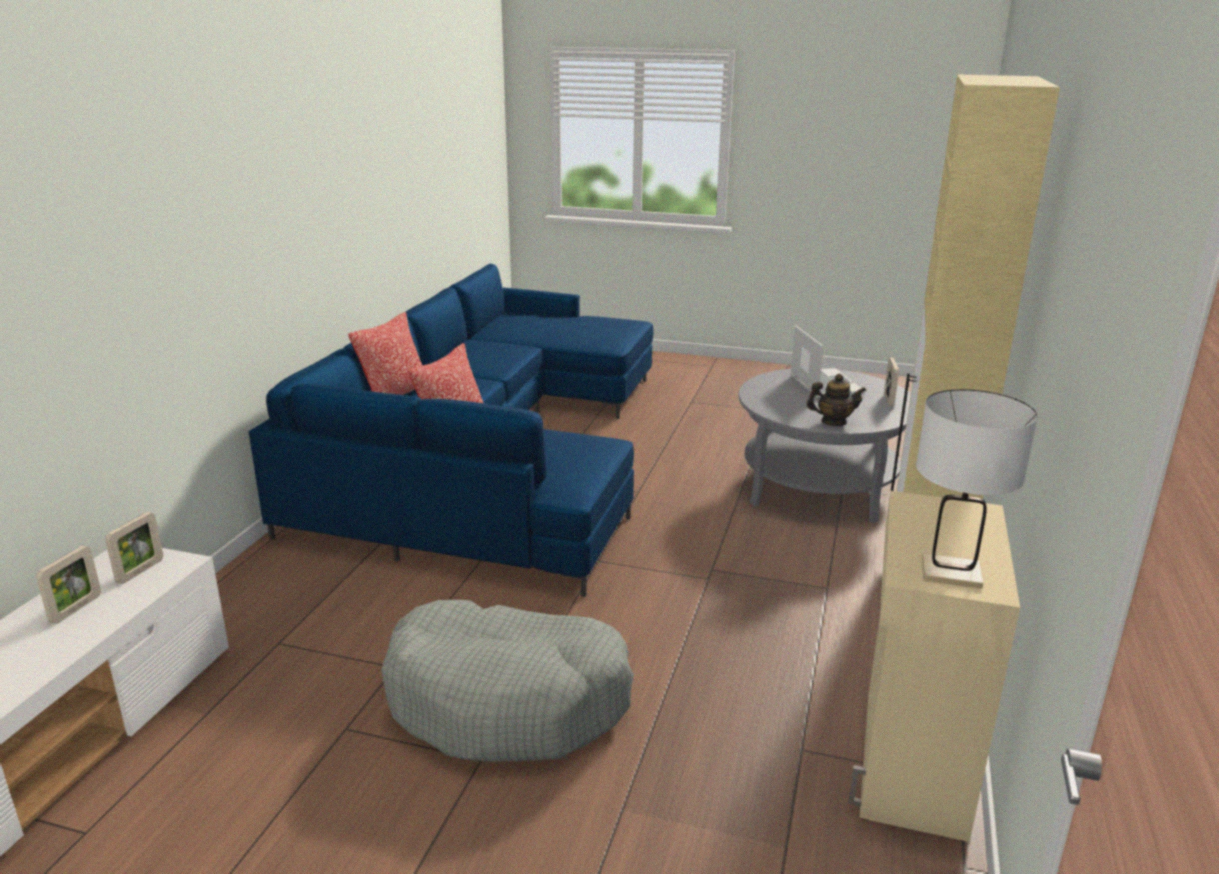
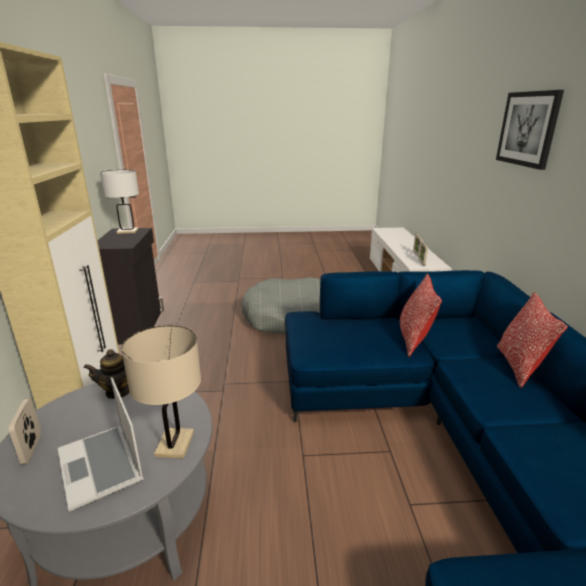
camera: 160 degrees right, 0 degrees up
beige cabinet [848,491,1020,842] -> black cabinet [97,228,164,345]
none -> beige table lamp [121,325,201,458]
none -> picture [496,90,564,170]

